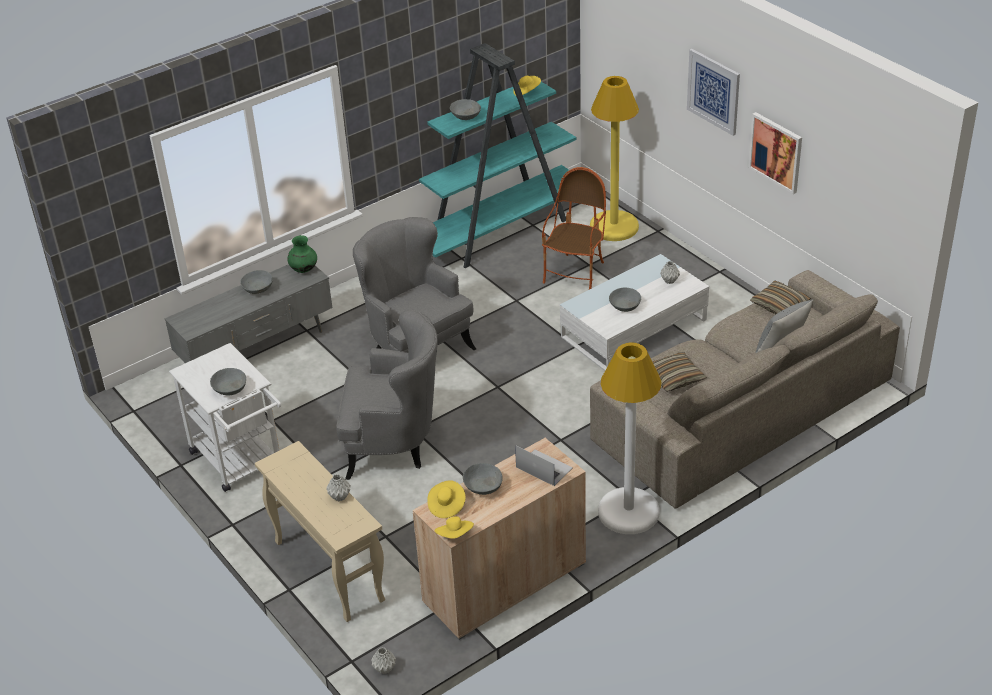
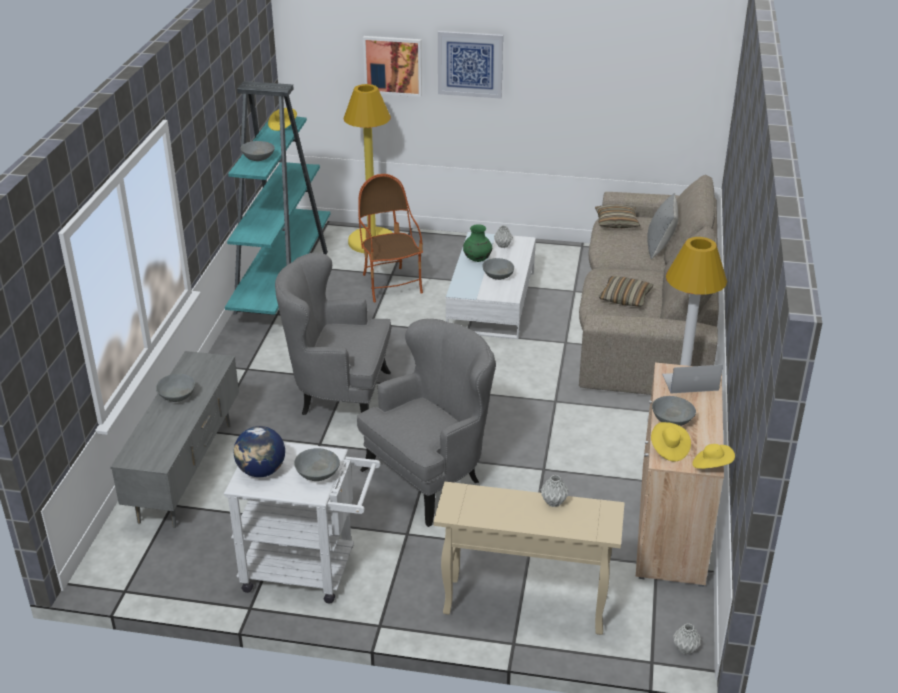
camera: 45 degrees left, 5 degrees down
green vase [288,235,317,273] -> green vase moved to [463,224,492,262]
picture [748,112,802,194] -> picture moved to [363,36,422,97]
none -> globe [234,426,285,477]

